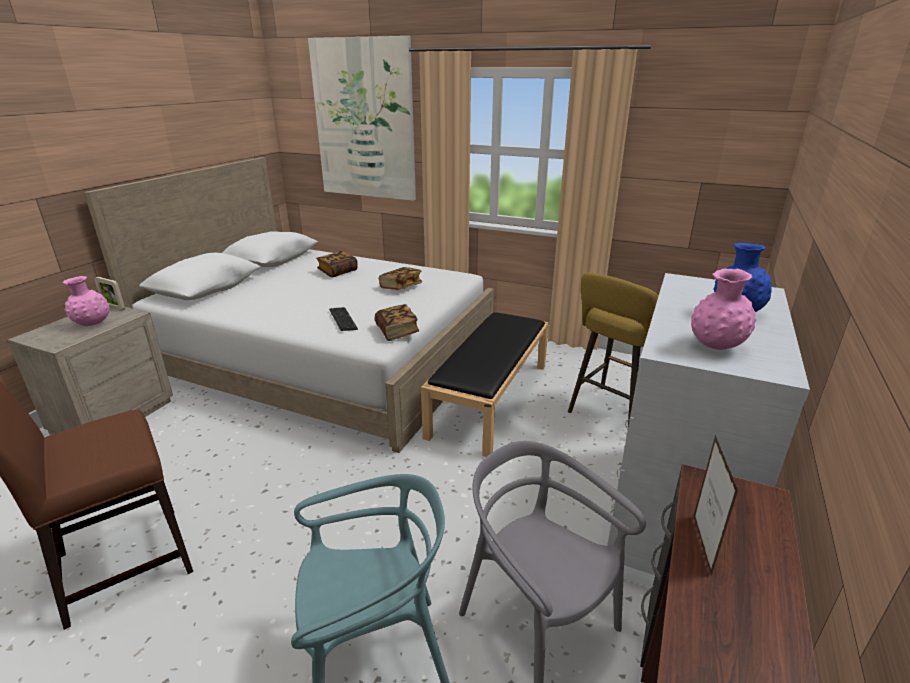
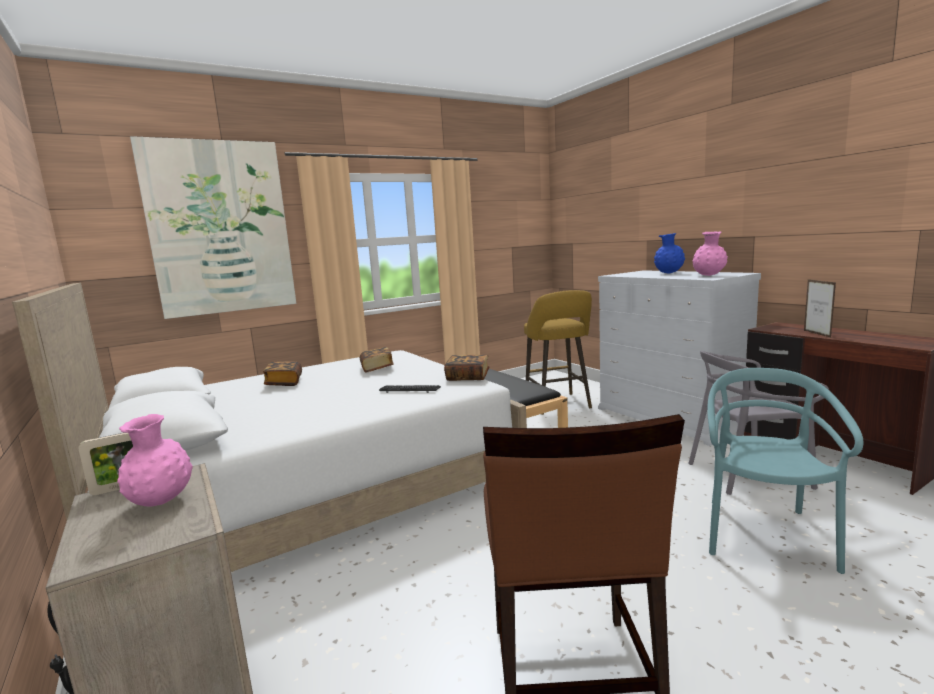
camera: 55 degrees left, 15 degrees down
picture frame [694,435,738,577] -> picture frame turned 45 degrees clockwise [804,279,836,338]

